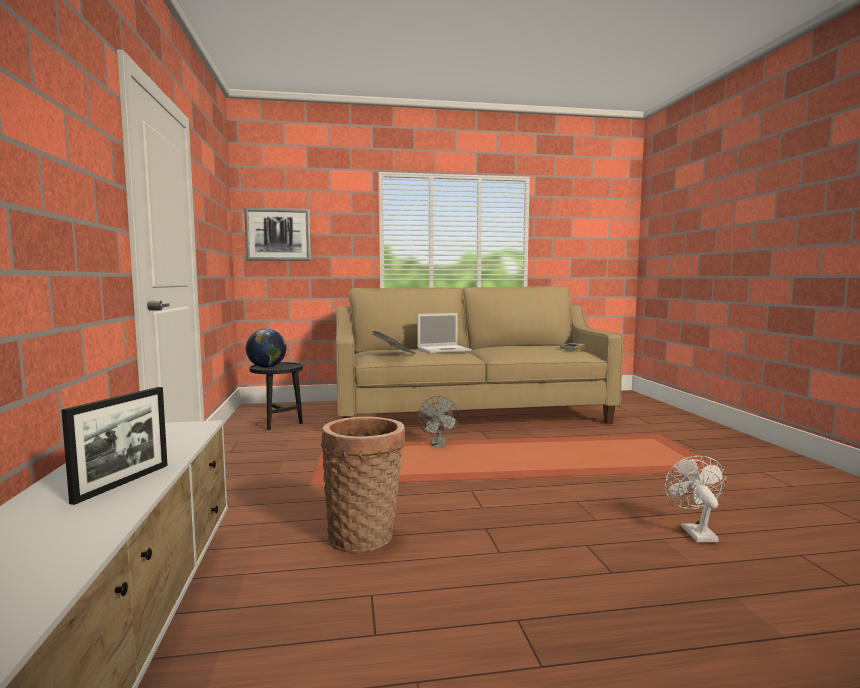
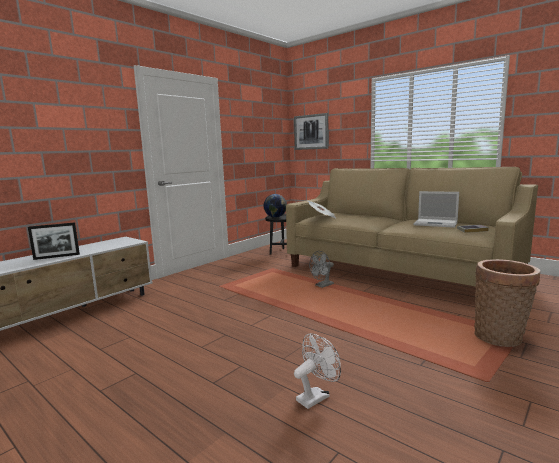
camera: 50 degrees right, 5 degrees up
basket [321,417,405,553] -> basket moved to [474,259,540,347]
laptop [417,313,472,353] -> laptop moved to [413,191,459,228]

